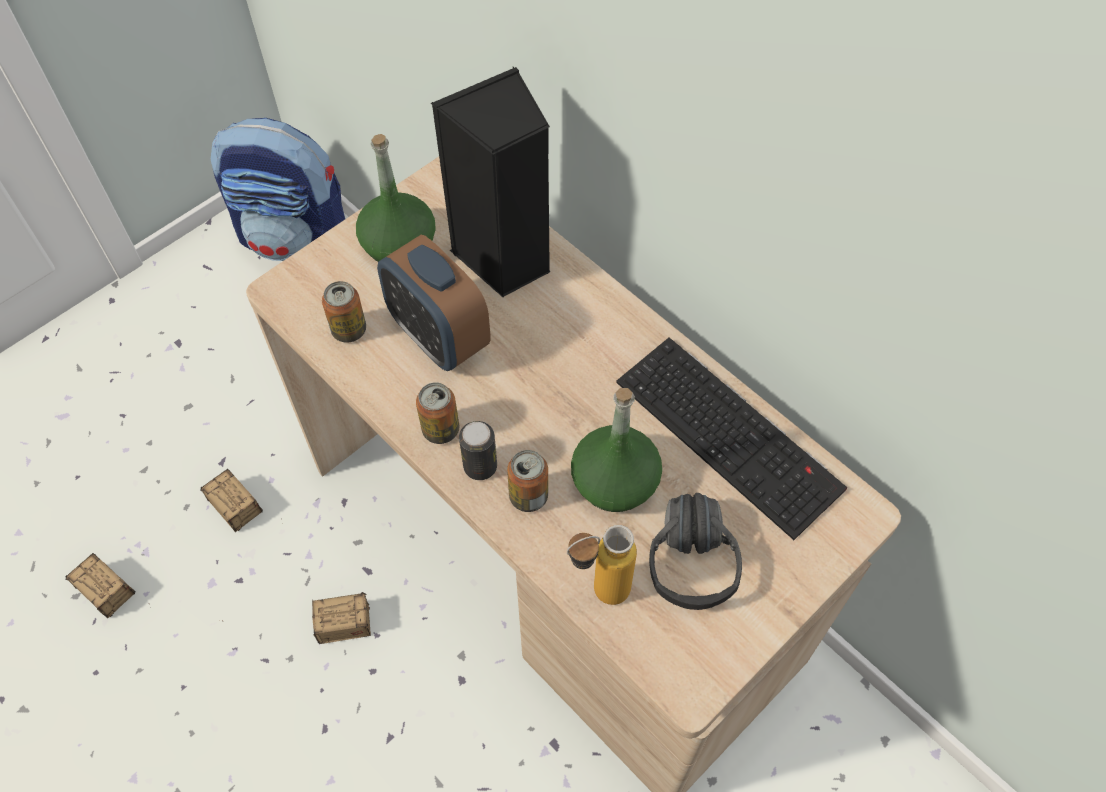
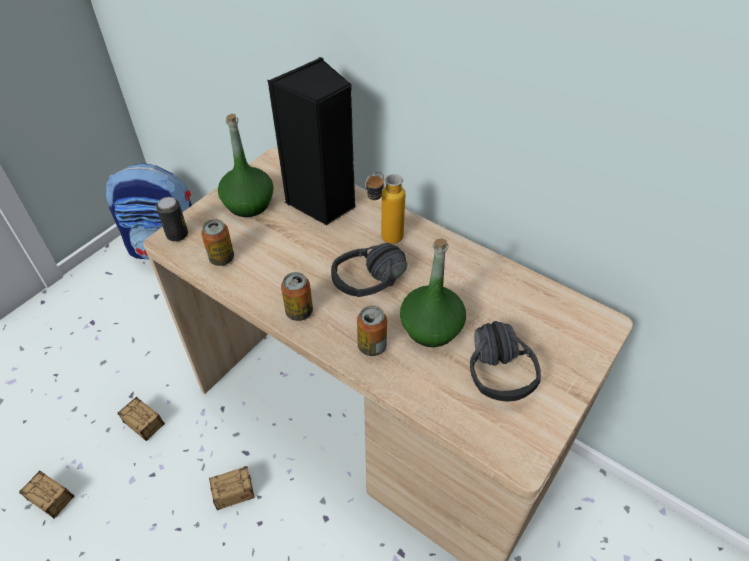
camera: 10 degrees left, 10 degrees down
alarm clock [377,235,491,371] -> none
can [459,421,497,480] -> can moved to [156,197,188,241]
bottle [567,525,637,605] -> bottle moved to [365,172,405,244]
keyboard [616,337,847,540] -> none
none -> black headphones [331,243,407,297]

